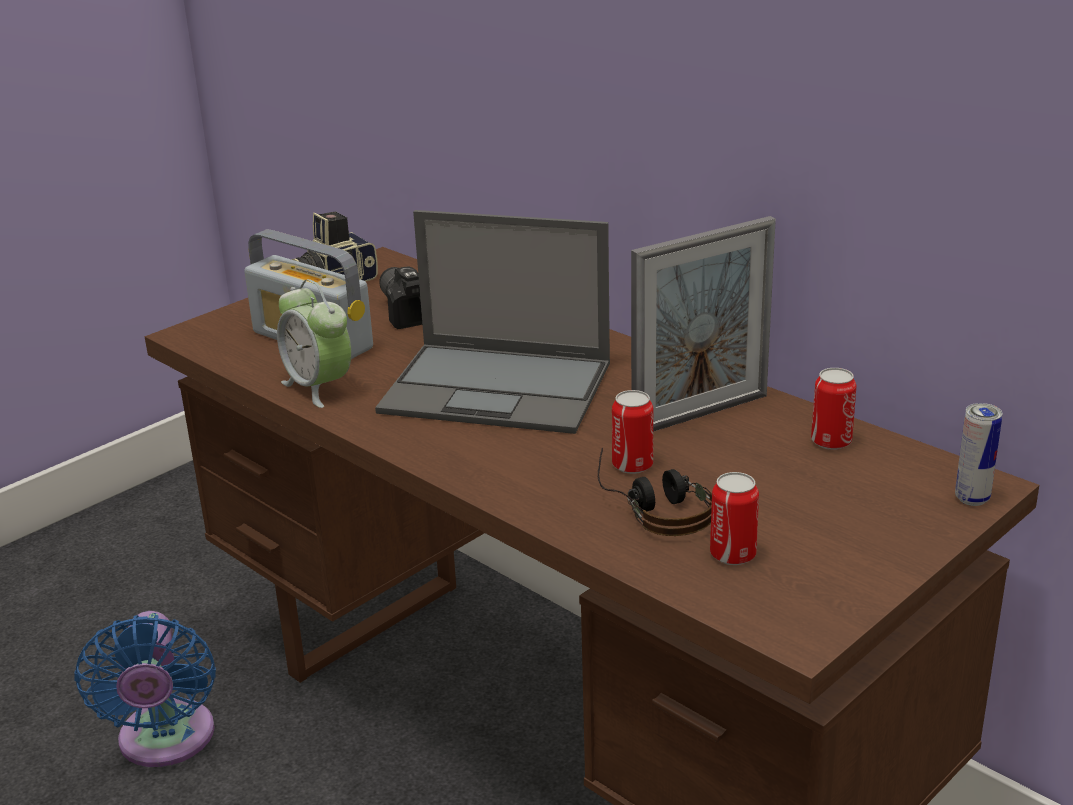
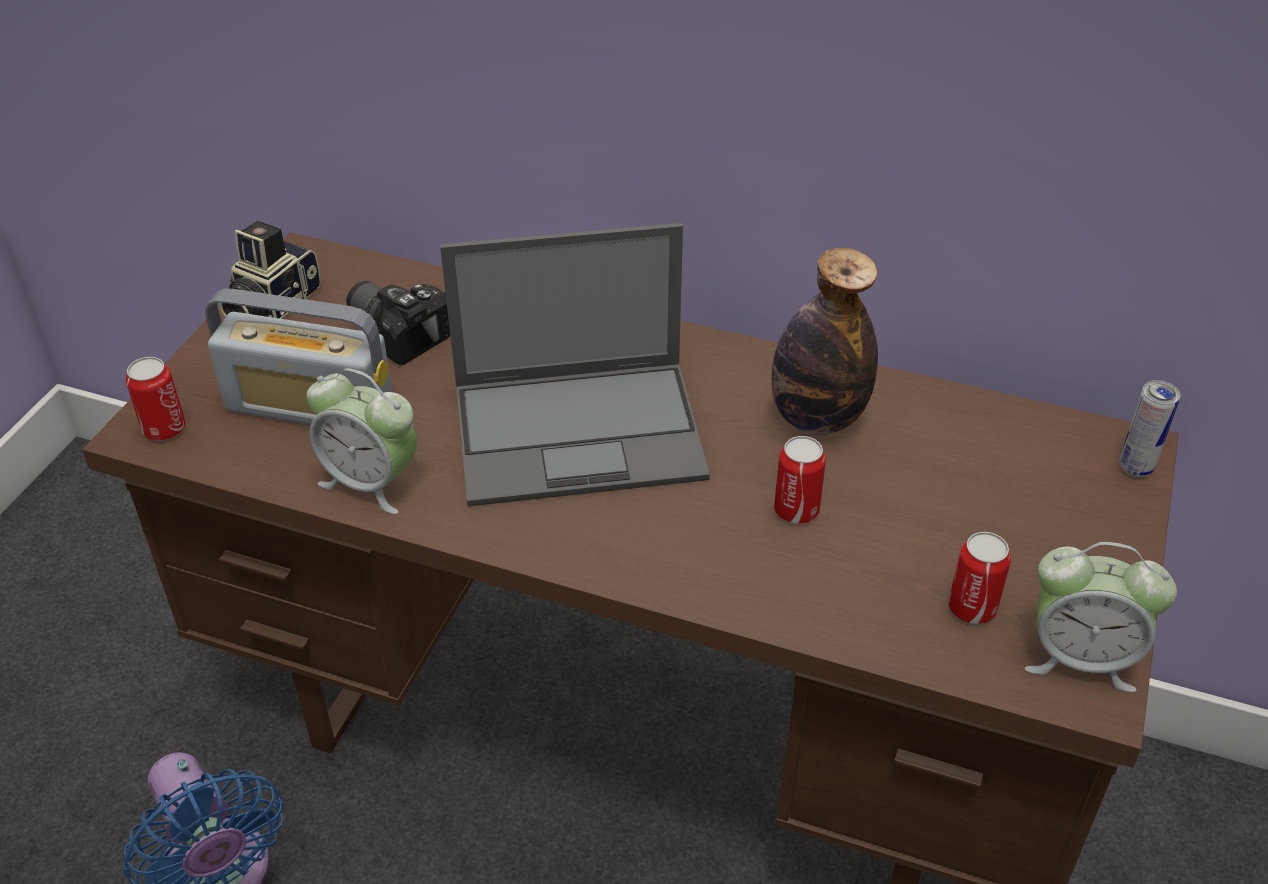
camera: 25 degrees left, 15 degrees up
headphones [598,448,712,536] -> none
picture frame [631,216,776,432] -> bottle [771,248,878,435]
can [811,368,856,450] -> can moved to [126,357,186,441]
none -> alarm clock [1025,542,1177,692]

